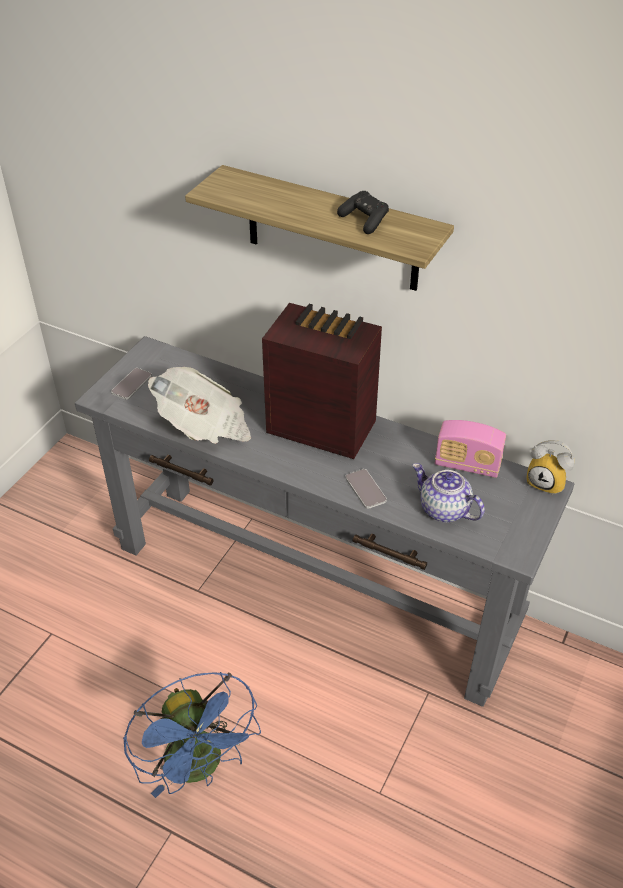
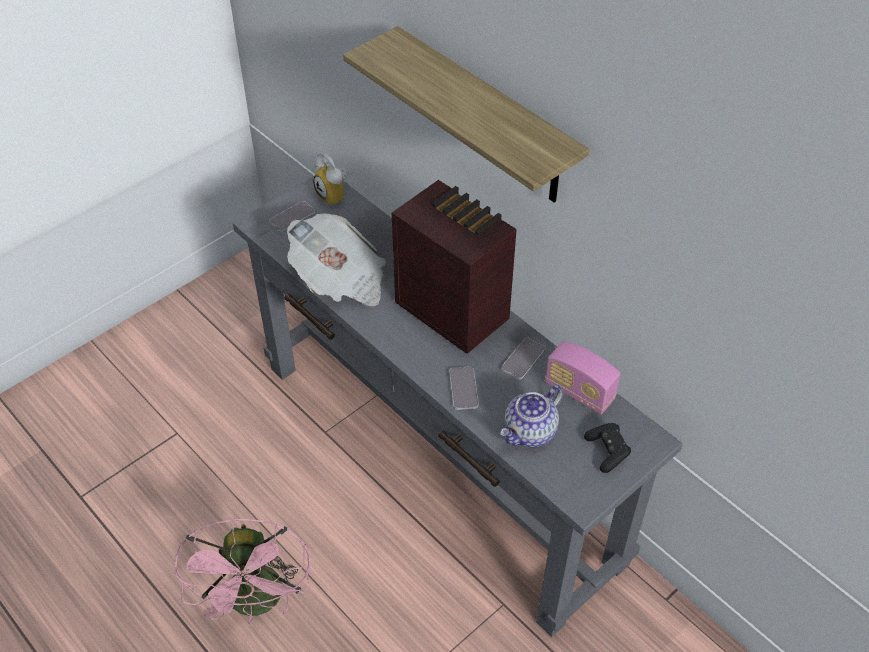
camera: 20 degrees right, 5 degrees up
blue fan [124,672,261,798] -> pink fan [174,518,310,624]
black game controller [337,191,389,234] -> black game controller moved to [584,423,631,473]
teapot [413,463,485,523] -> teapot turned 105 degrees counterclockwise [500,385,564,447]
alarm clock [526,440,575,496] -> alarm clock moved to [313,153,349,206]
none -> phone [501,338,546,379]

